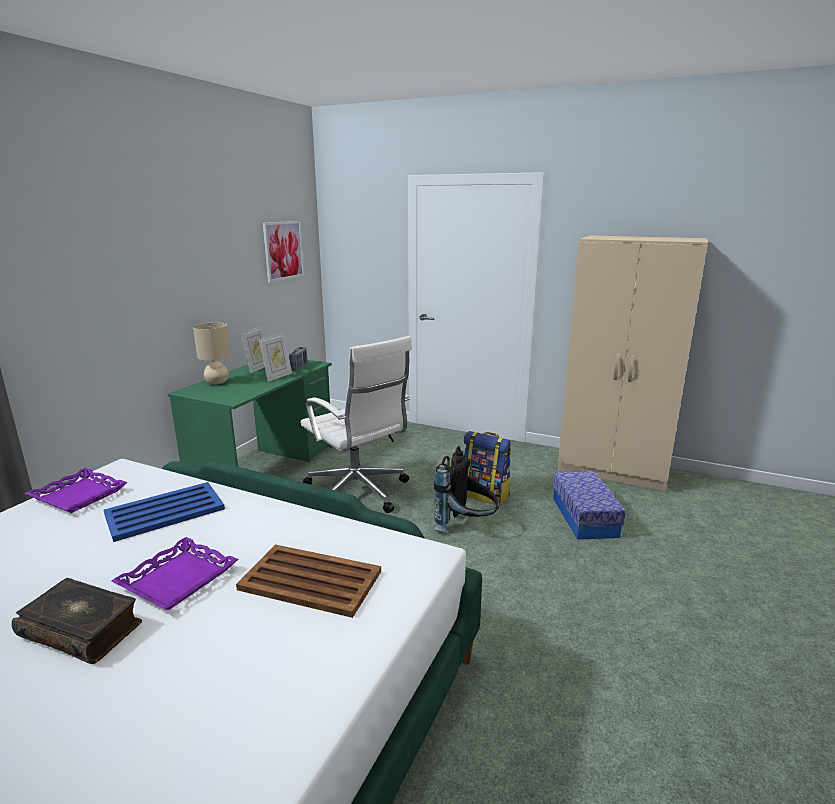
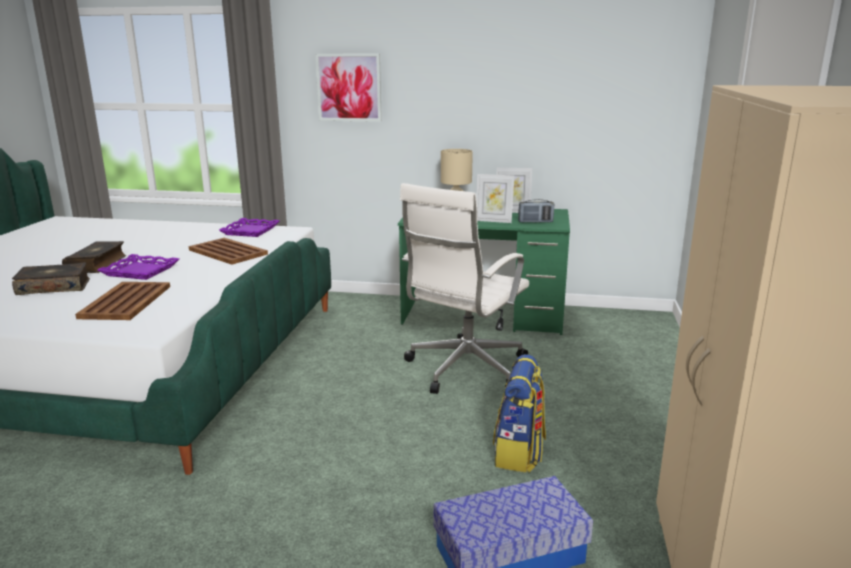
camera: 75 degrees right, 0 degrees up
blue tray [104,482,225,542] -> brown tray [189,238,268,265]
picture [263,221,304,282] -> picture moved to [315,54,382,122]
black backpack [433,446,499,532] -> none
none -> book [12,262,90,295]

